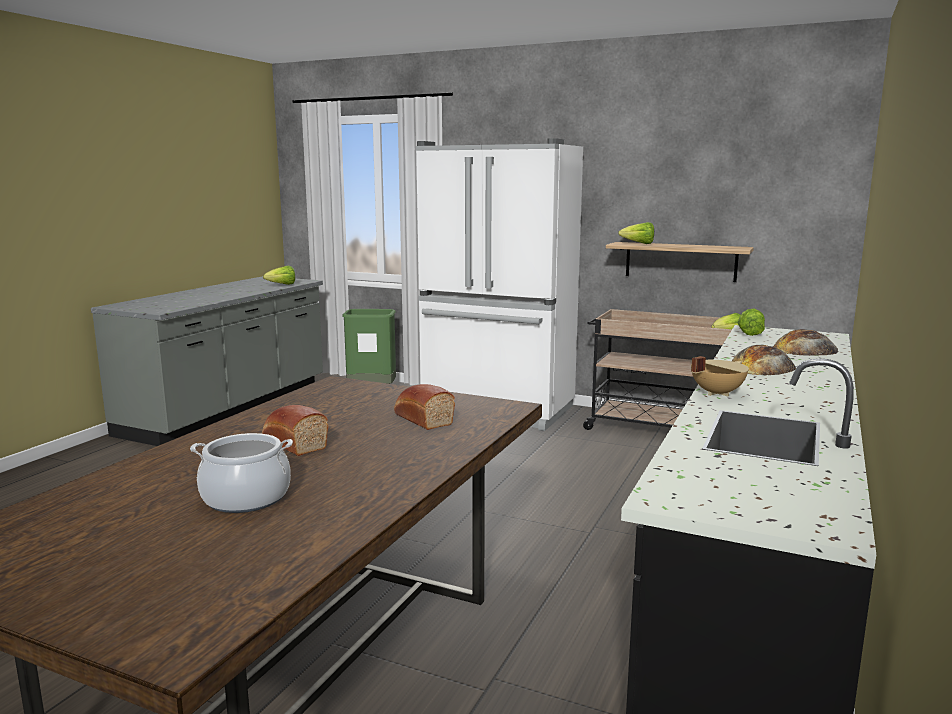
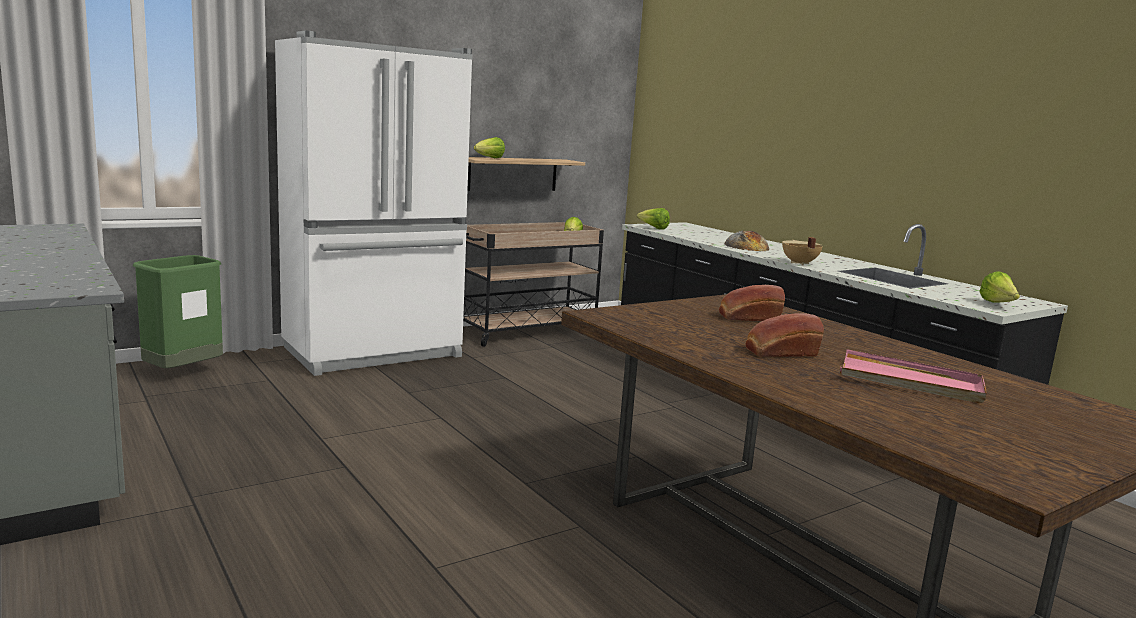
camera: 60 degrees left, 0 degrees up
cooking pot [190,433,293,513] -> pink tray [840,349,987,403]
lettuce [263,266,295,285] -> lettuce moved to [979,271,1020,303]
bread [773,329,839,356] -> none

